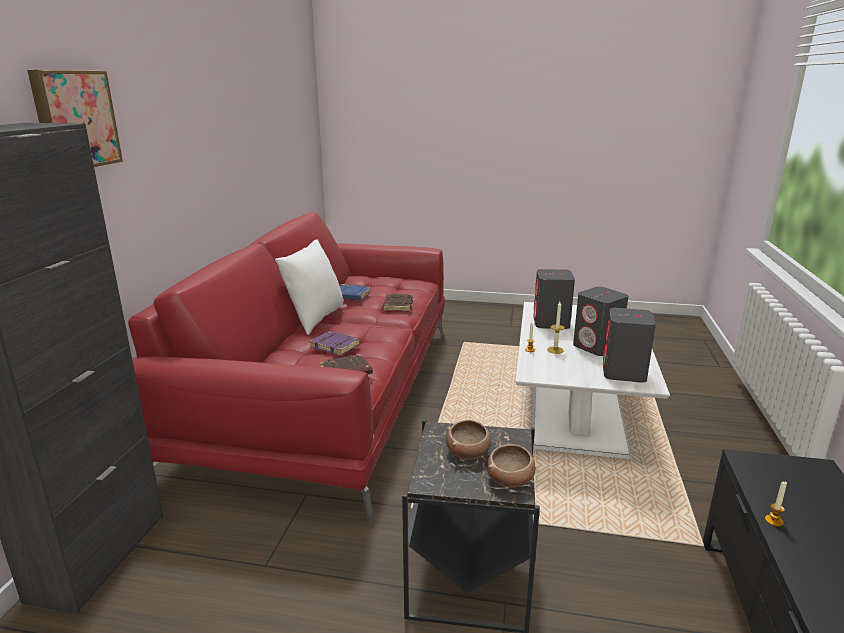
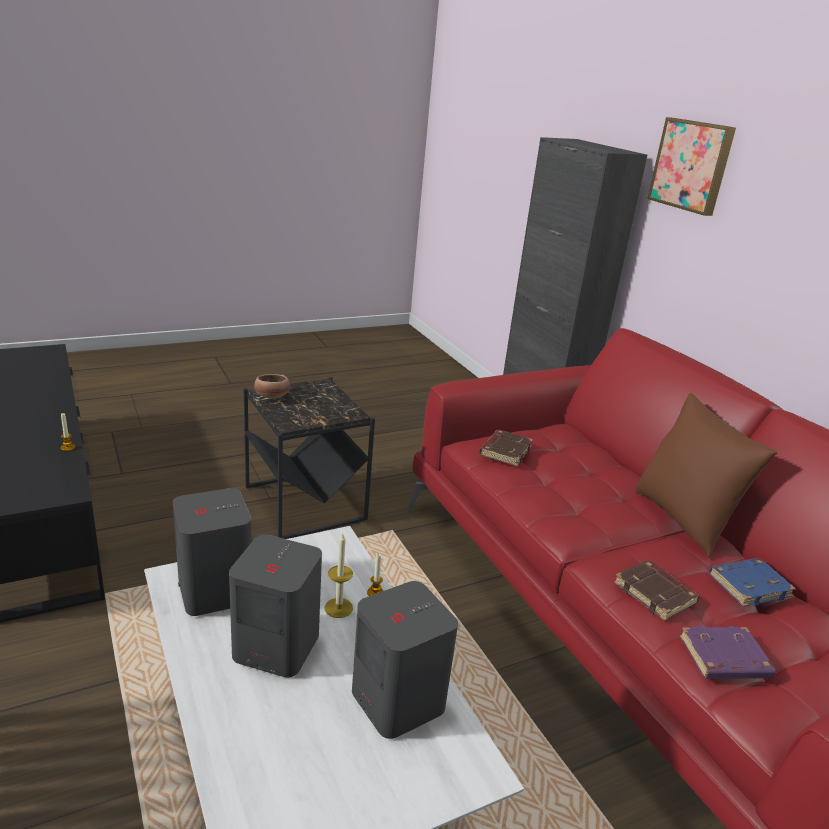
camera: 140 degrees right, 5 degrees up
white pillow [275,239,344,335] -> brown pillow [634,393,778,557]
purple book [309,331,360,356] -> purple book moved to [680,626,776,679]
bowl [446,420,491,459] -> none

